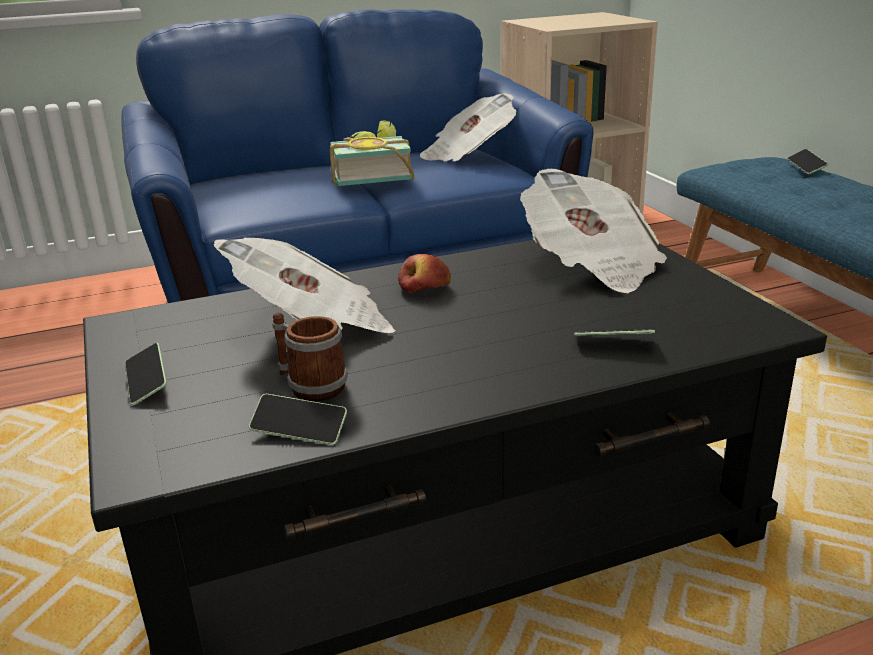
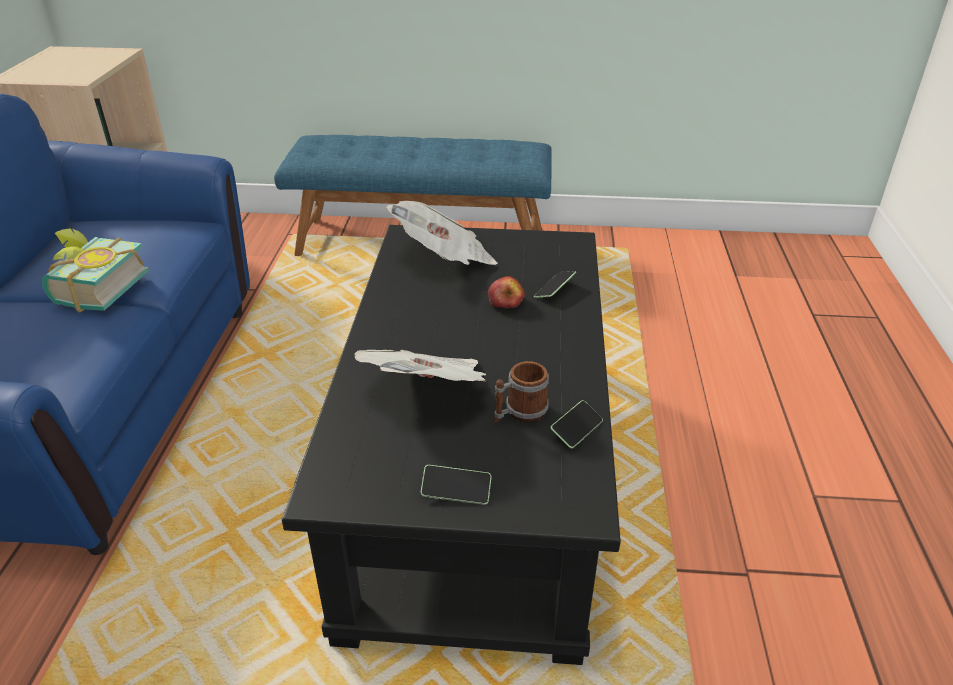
camera: 65 degrees left, 10 degrees up
apple [398,254,451,293] -> apple moved to [488,276,525,308]
newspaper [420,93,516,161] -> none
phone [787,149,828,174] -> none

